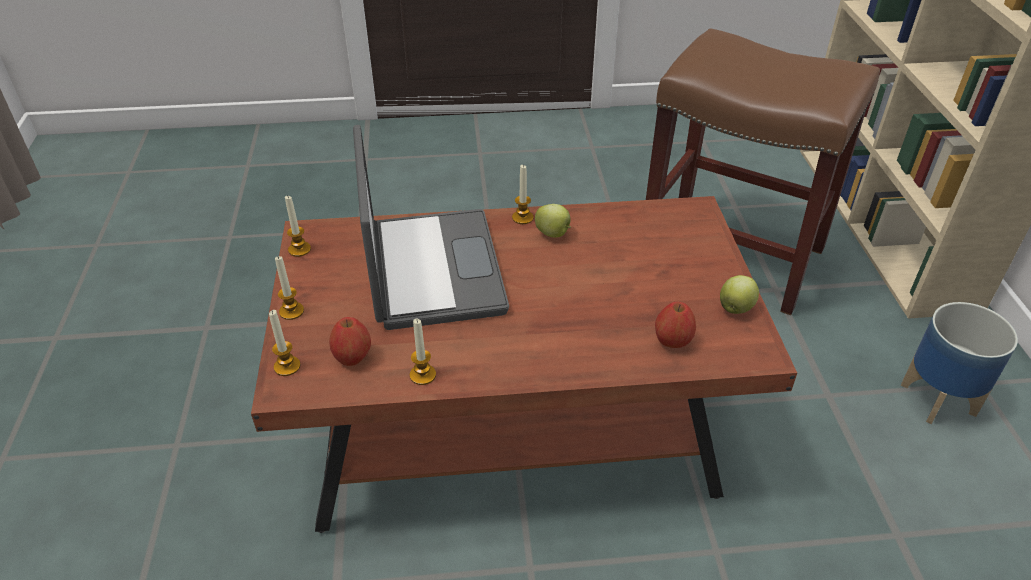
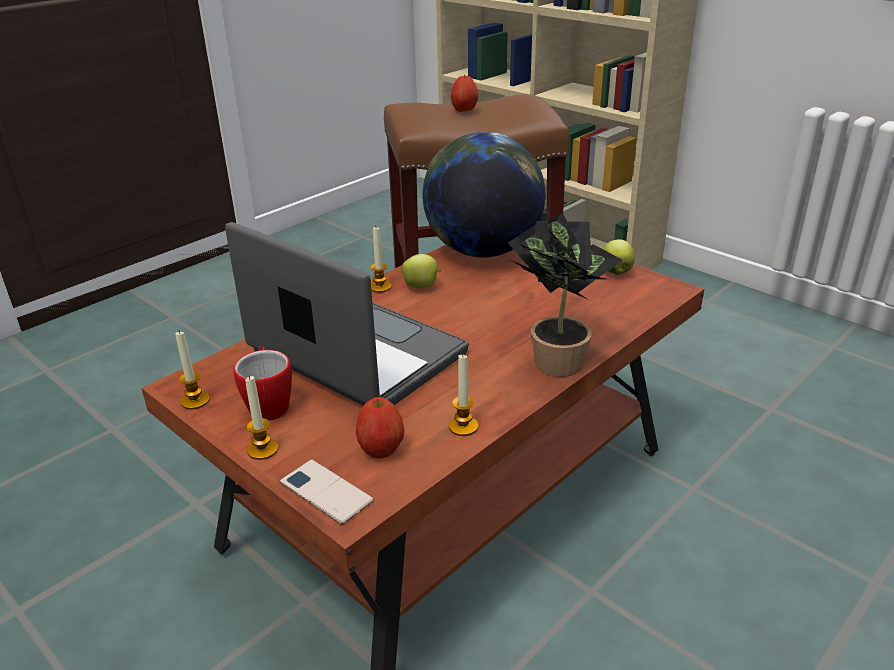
camera: 40 degrees left, 10 degrees down
candle [269,310,300,376] -> phone [280,459,374,525]
apple [655,302,696,348] -> apple moved to [451,74,478,112]
planter [900,302,1018,424] -> none
none -> mug [233,346,292,421]
none -> globe [422,132,546,258]
none -> potted plant [508,213,623,377]

